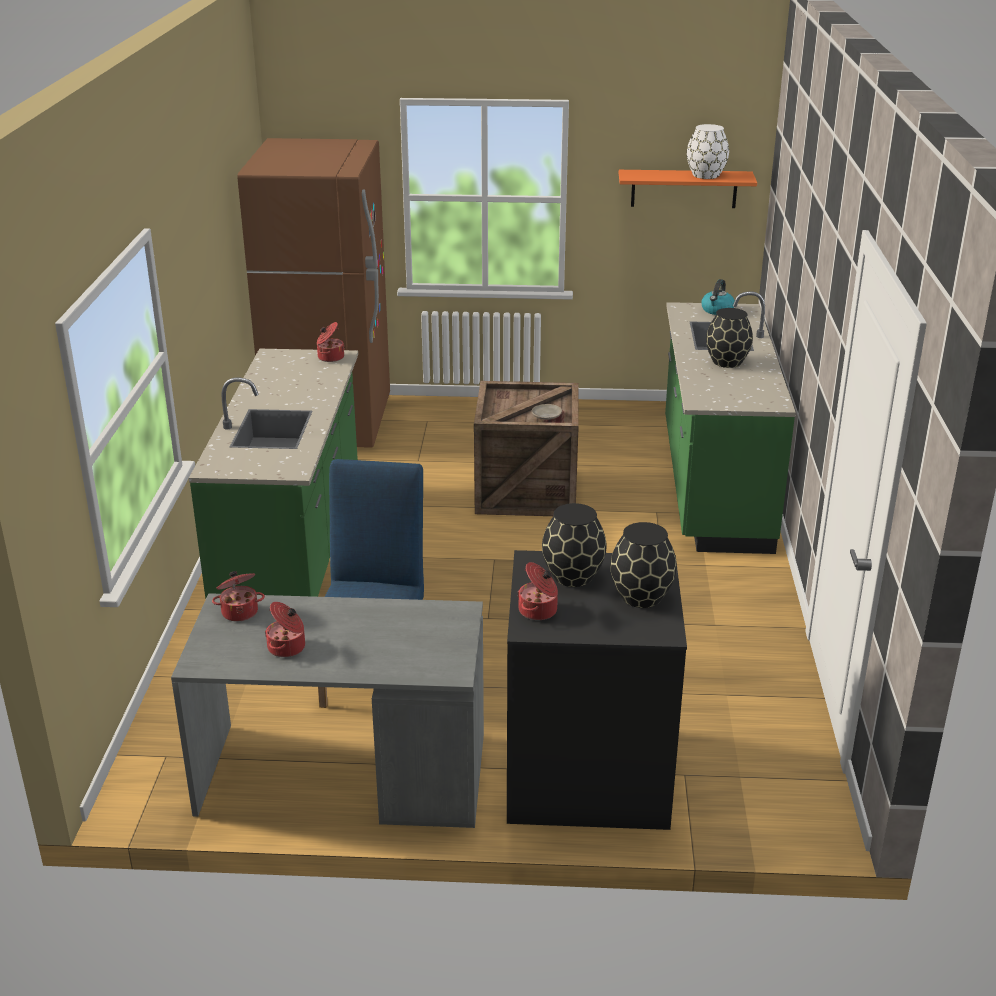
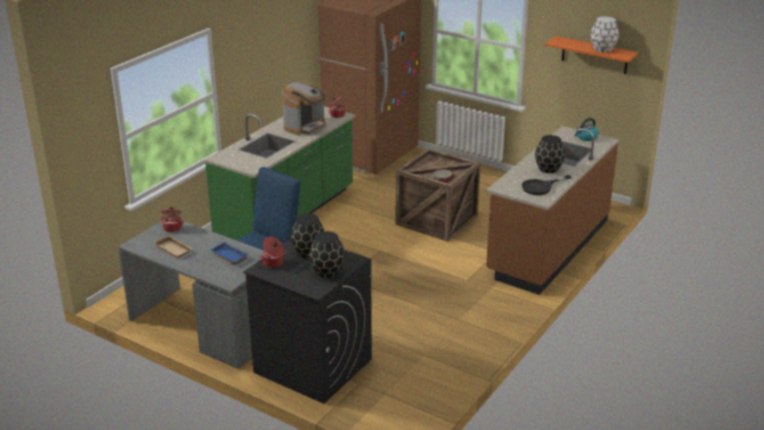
camera: 30 degrees right, 0 degrees up
cooking pot [265,602,305,657] -> beige tray [154,235,193,259]
green counter [665,292,796,554] -> brown counter [486,126,619,295]
none -> blue tray [210,242,249,265]
none -> coffee machine [282,81,326,136]
none -> black frying pan [522,175,572,195]

